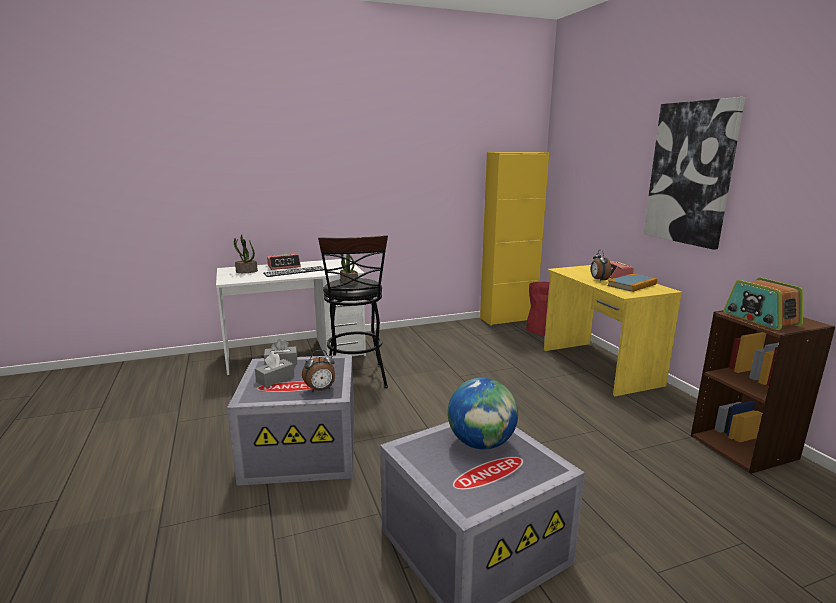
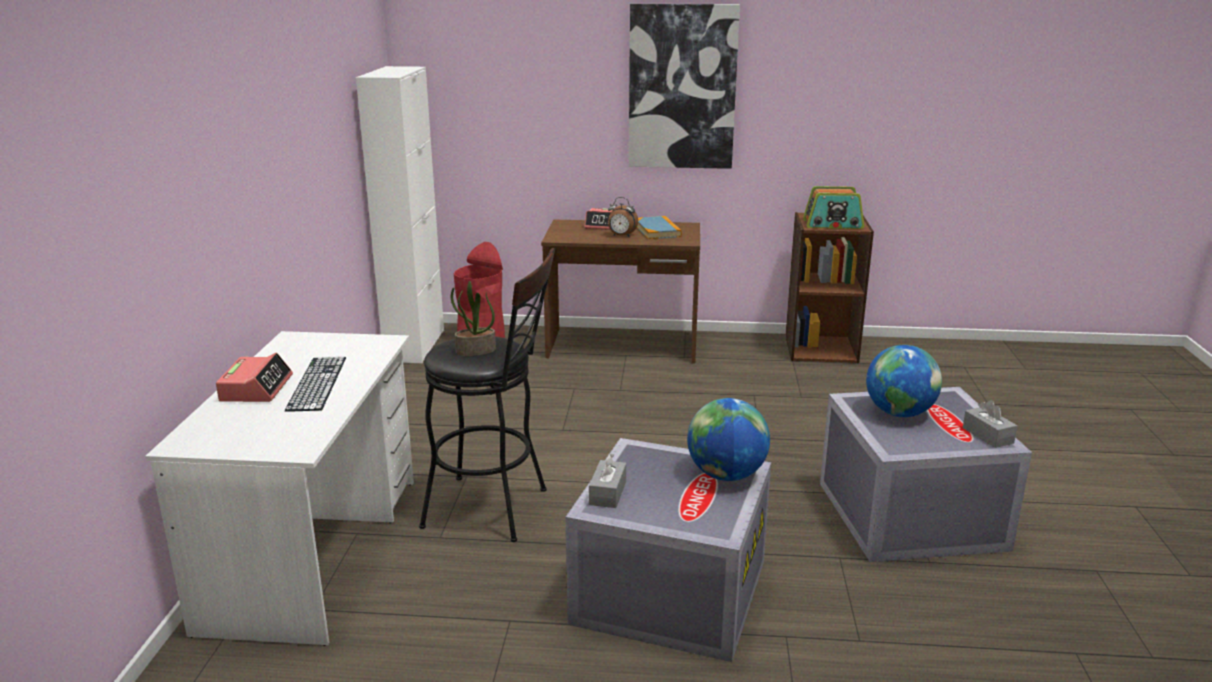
camera: 65 degrees left, 5 degrees up
potted plant [234,234,258,273] -> none
grey tissue box [255,353,294,387] -> grey tissue box moved to [963,400,1017,448]
alarm clock [302,350,335,392] -> globe [687,398,770,481]
yellow cabinet [480,152,549,325] -> white cabinet [356,66,444,363]
yellow desk [544,265,682,396] -> brown desk [541,219,700,363]

